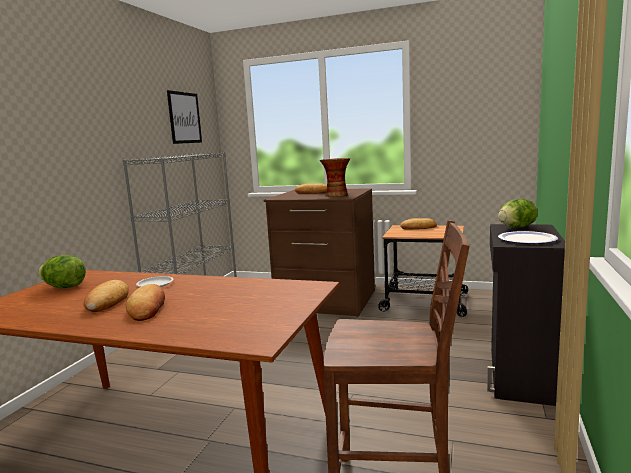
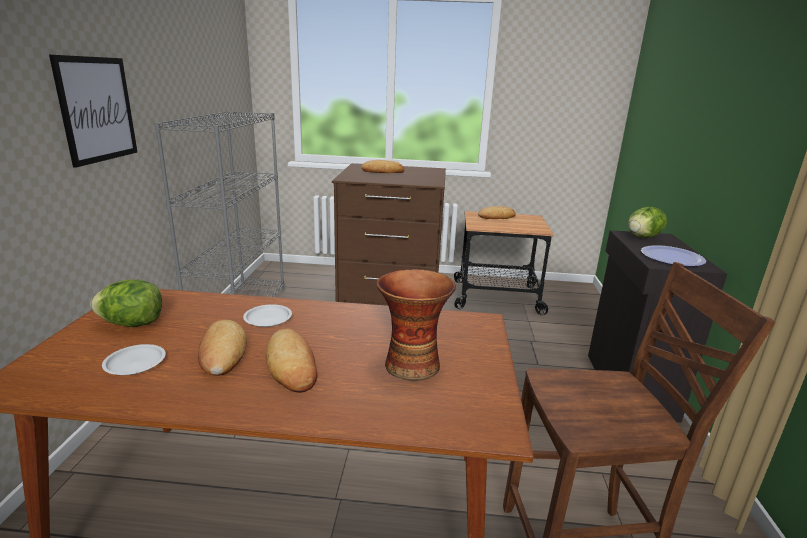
camera: 15 degrees left, 10 degrees up
picture [167,90,202,144] -> picture moved to [49,55,137,168]
vase [320,158,350,197] -> vase moved to [376,269,456,381]
none -> white plate [102,344,166,375]

